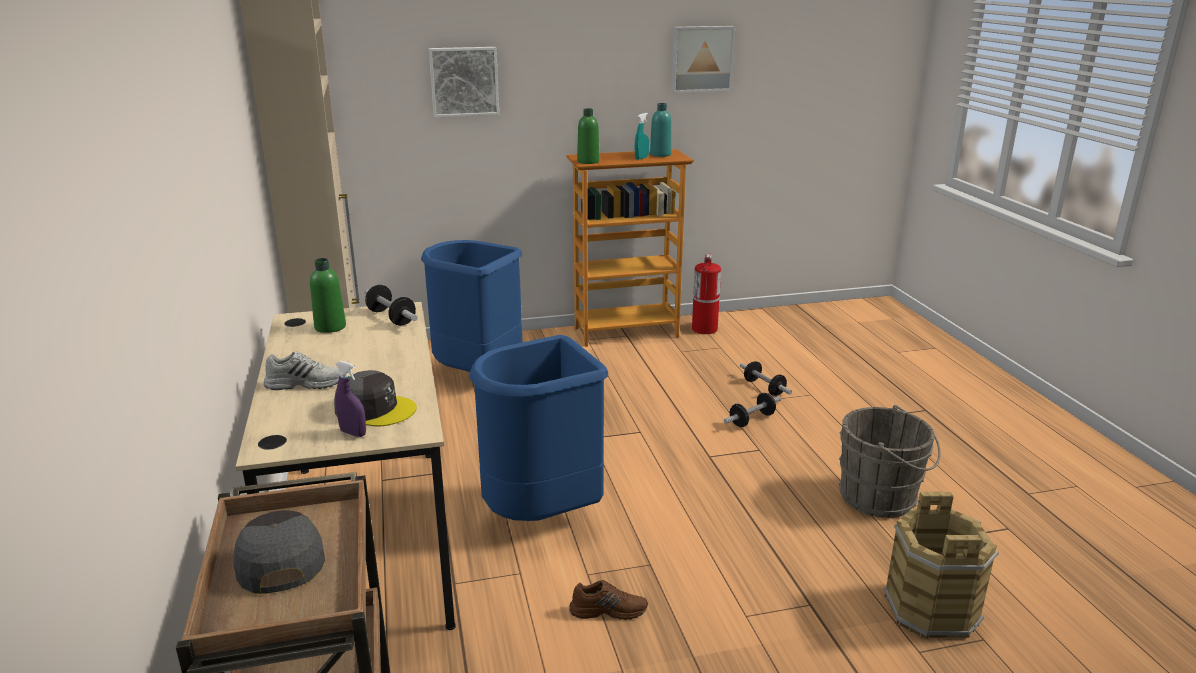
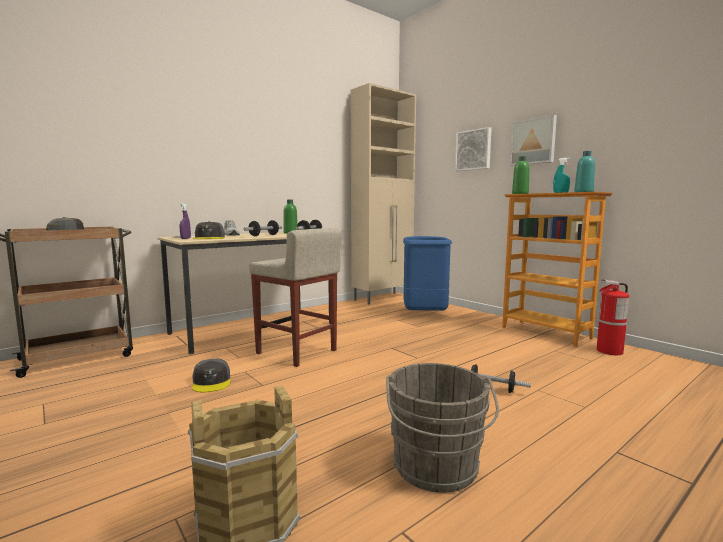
camera: 65 degrees right, 15 degrees down
blue trash can [470,335,608,521] -> beige stool [249,228,341,367]
brown shoe [569,580,648,620] -> grey cap [192,359,230,392]
picture [671,26,735,93] -> picture moved to [510,115,557,166]
dumbbell [740,361,792,396] -> dumbbell moved to [244,220,283,236]

